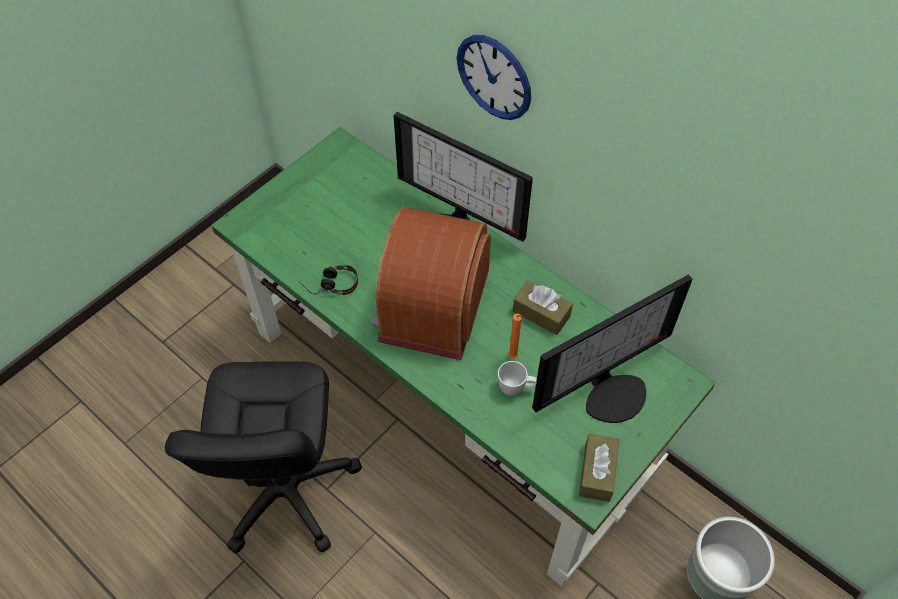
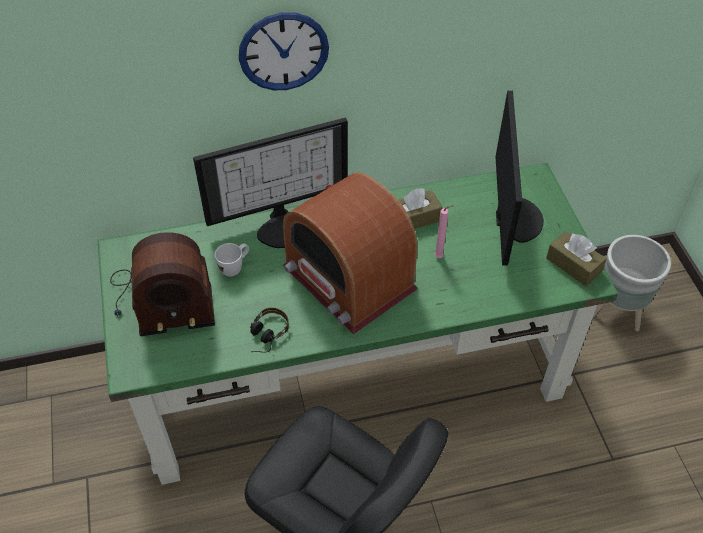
camera: 55 degrees left, 5 degrees down
white mug [498,361,537,396] -> white mug moved to [215,243,249,277]
orange candle [508,314,524,359] -> pink candle [434,205,454,258]
none -> radio [110,232,215,336]

